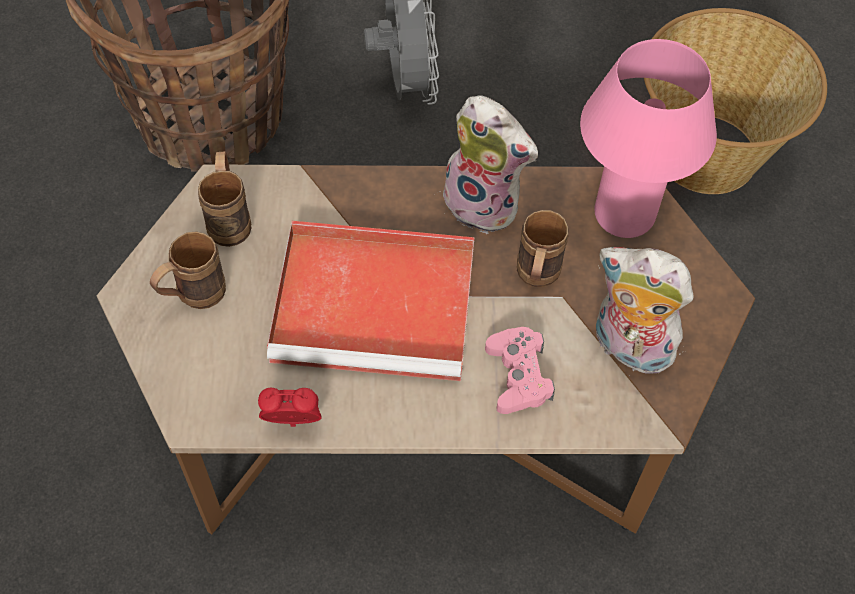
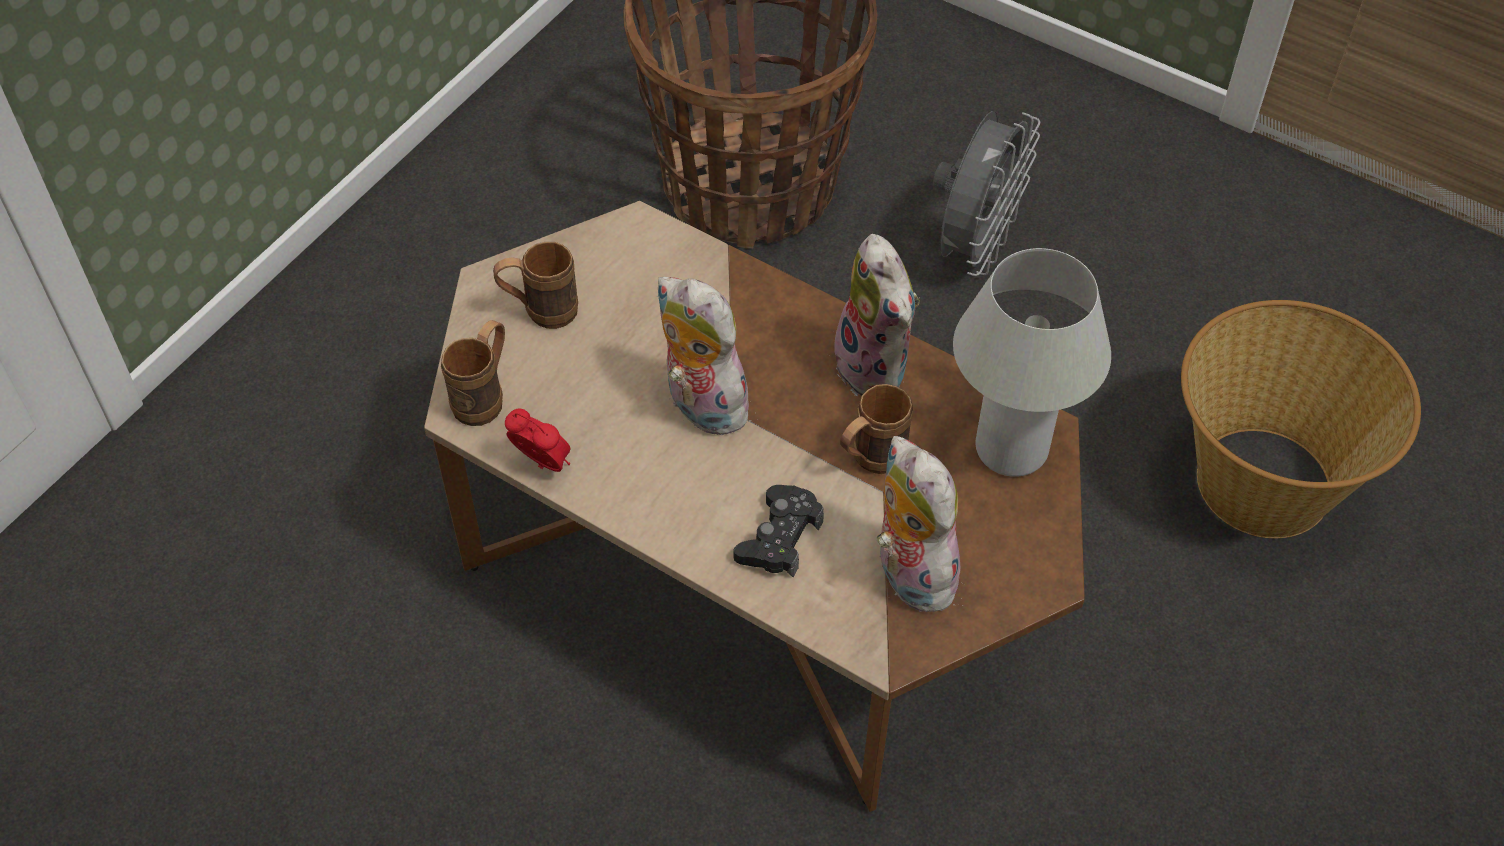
camera: 35 degrees right, 5 degrees down
brown mug [198,151,252,247] -> brown mug moved to [441,320,505,426]
red tray [267,221,475,381] -> plush toy [657,277,754,435]
pink game controller [485,327,555,414] -> black game controller [734,485,824,577]
pink table lamp [580,39,717,238] -> white table lamp [953,248,1111,477]

